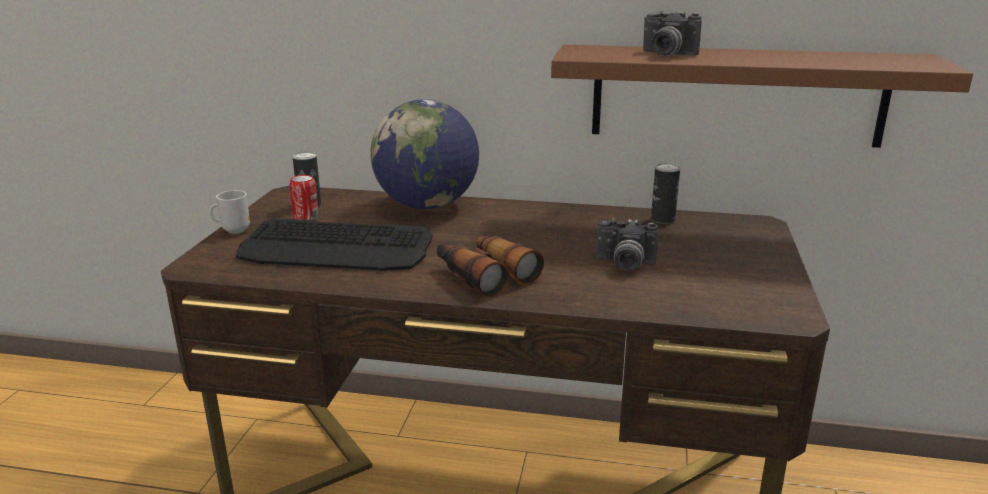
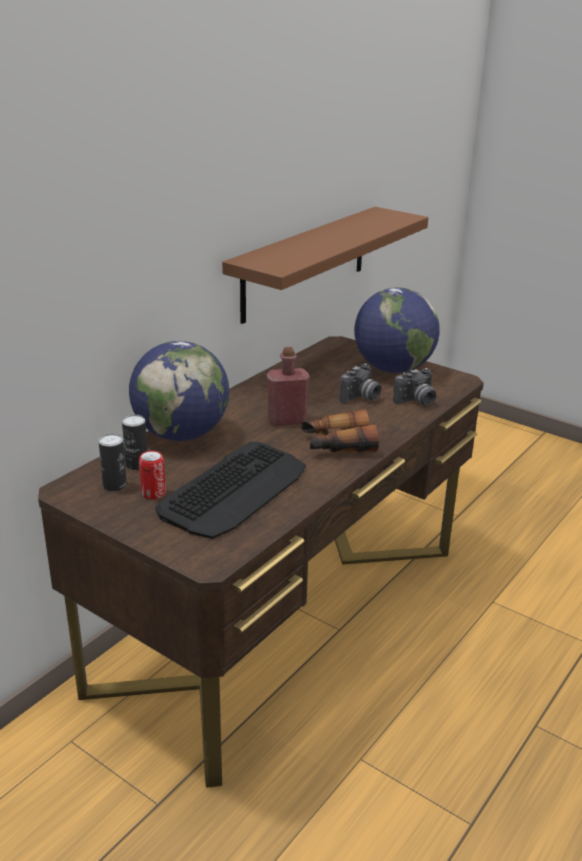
camera: 65 degrees left, 5 degrees up
mug [209,190,250,234] -> none
camera [643,10,702,56] -> camera moved to [393,368,436,405]
can [651,163,680,224] -> can moved to [122,415,148,470]
none -> red bottle [267,347,310,426]
none -> globe [354,287,439,373]

